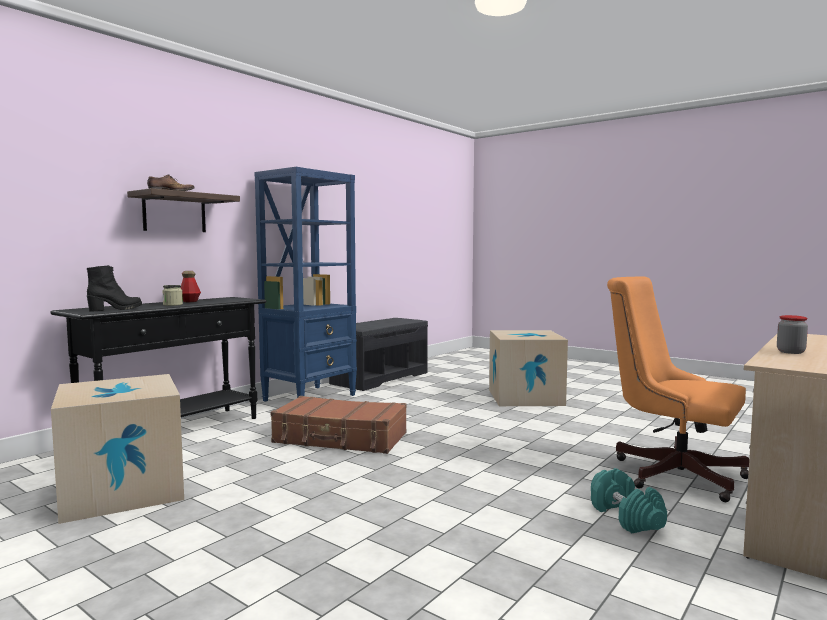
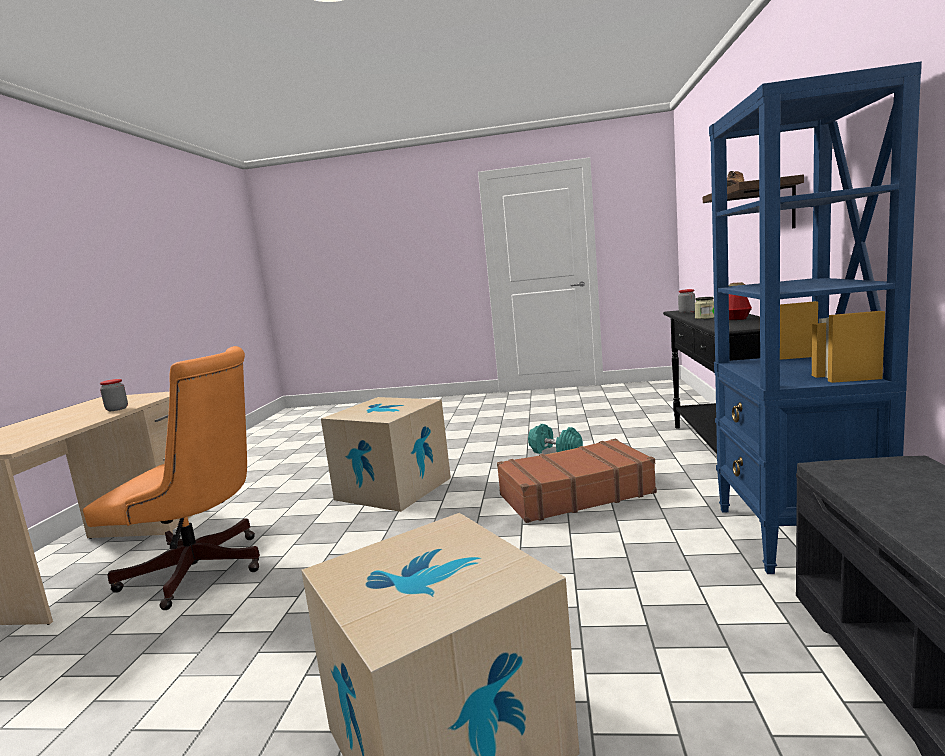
camera: 150 degrees right, 5 degrees up
cardboard box [51,374,184,524] -> cardboard box moved to [321,397,451,512]
black boot [87,265,142,311] -> jar [678,289,695,314]
turquoise dumbbell [591,468,667,533] -> turquoise dumbbell moved to [528,424,583,454]

